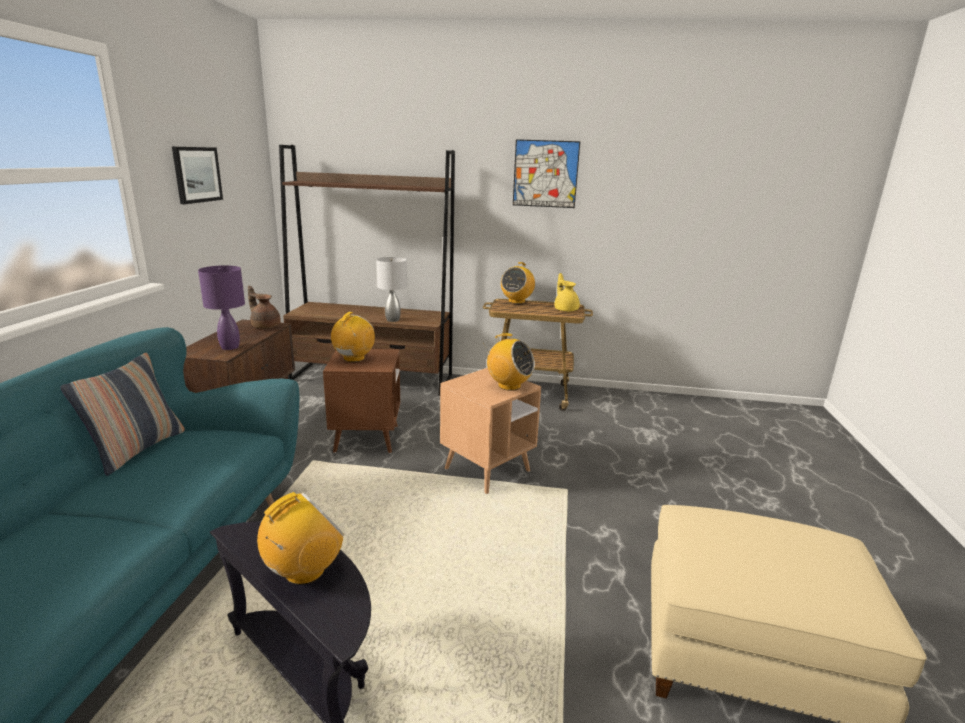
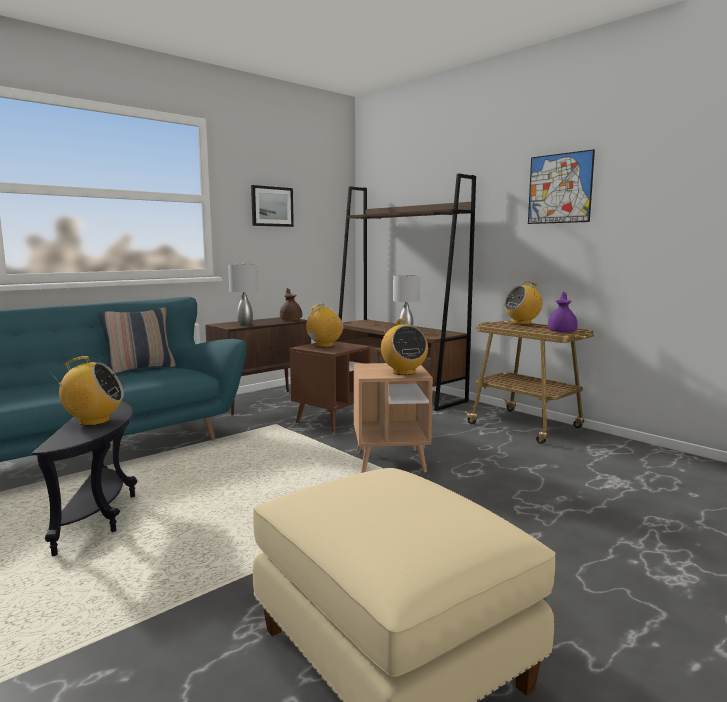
camera: 40 degrees right, 10 degrees down
purple table lamp [198,265,245,350] -> grey table lamp [228,263,259,326]
yellow teapot [554,273,580,312] -> purple teapot [548,292,578,332]

